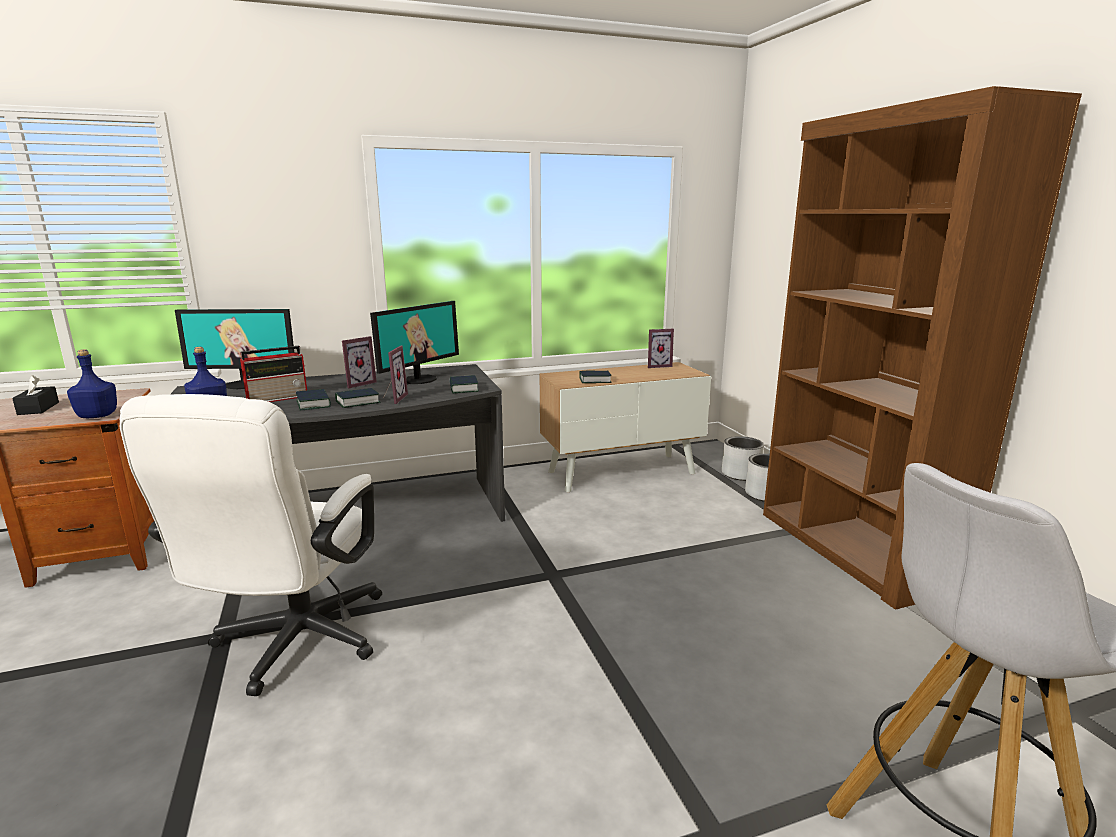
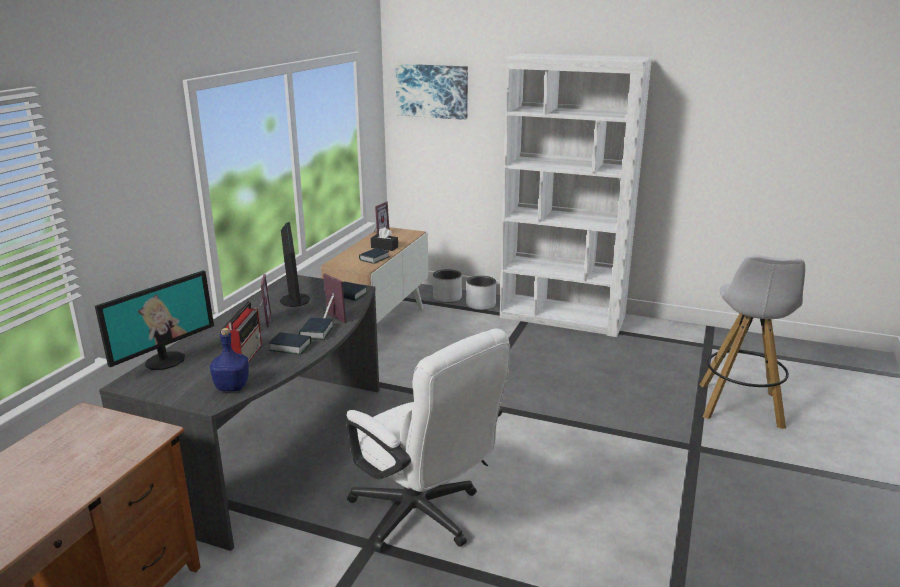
camera: 50 degrees left, 5 degrees up
black tissue box [12,375,59,415] -> black tissue box moved to [371,227,398,251]
blue bottle [67,349,117,418] -> none
brown bookcase [763,86,1082,610] -> white bookcase [500,53,652,337]
none -> picture [395,64,468,120]

